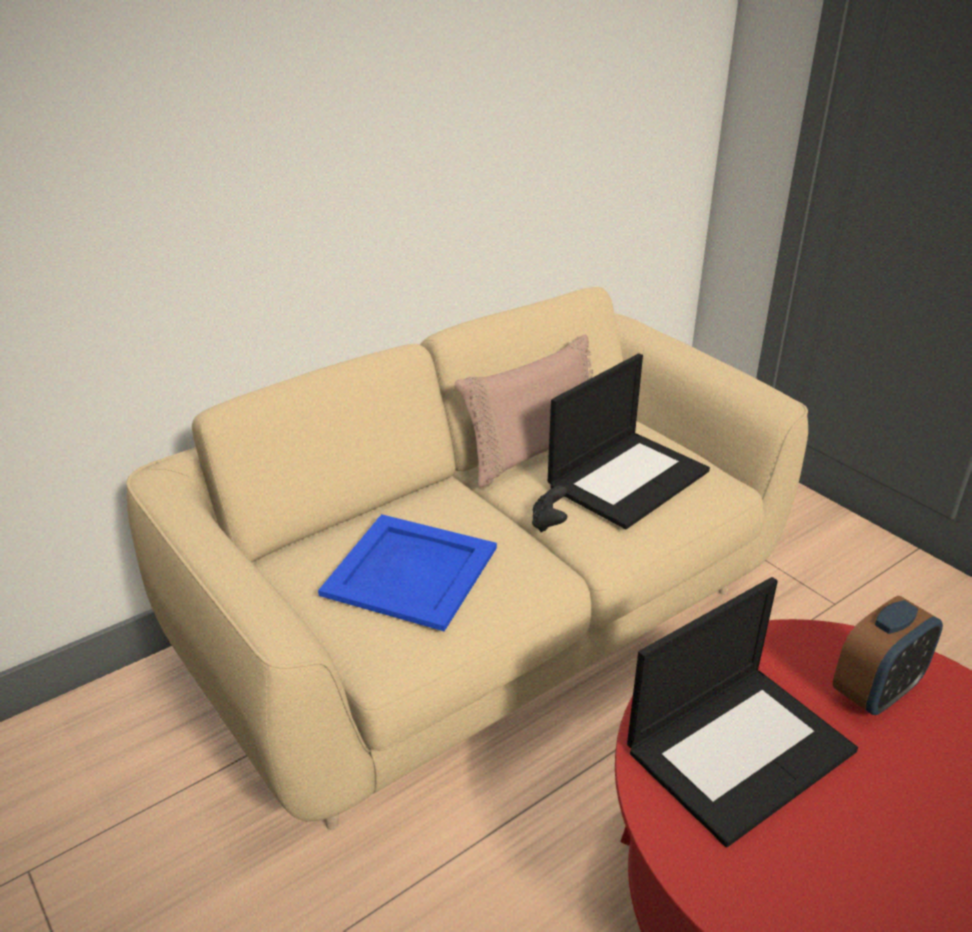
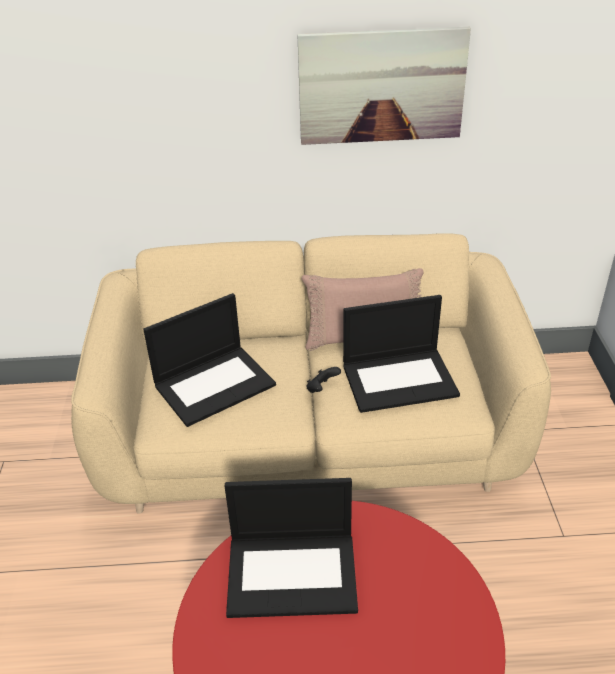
camera: 35 degrees right, 5 degrees up
blue tray [318,514,497,631] -> laptop [143,293,276,427]
alarm clock [833,596,943,716] -> none
none -> picture [297,27,471,145]

